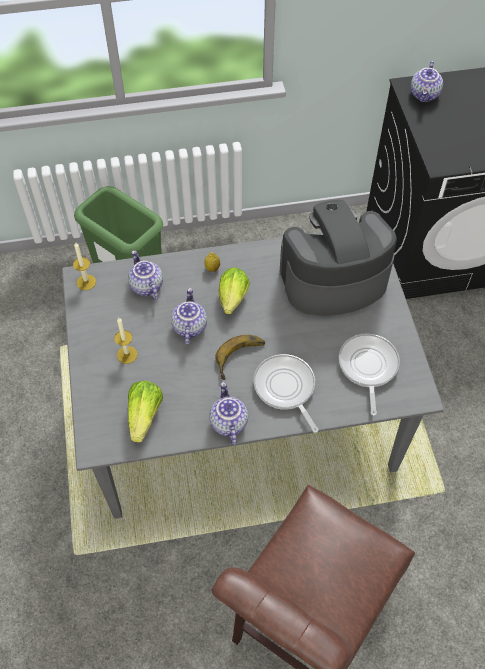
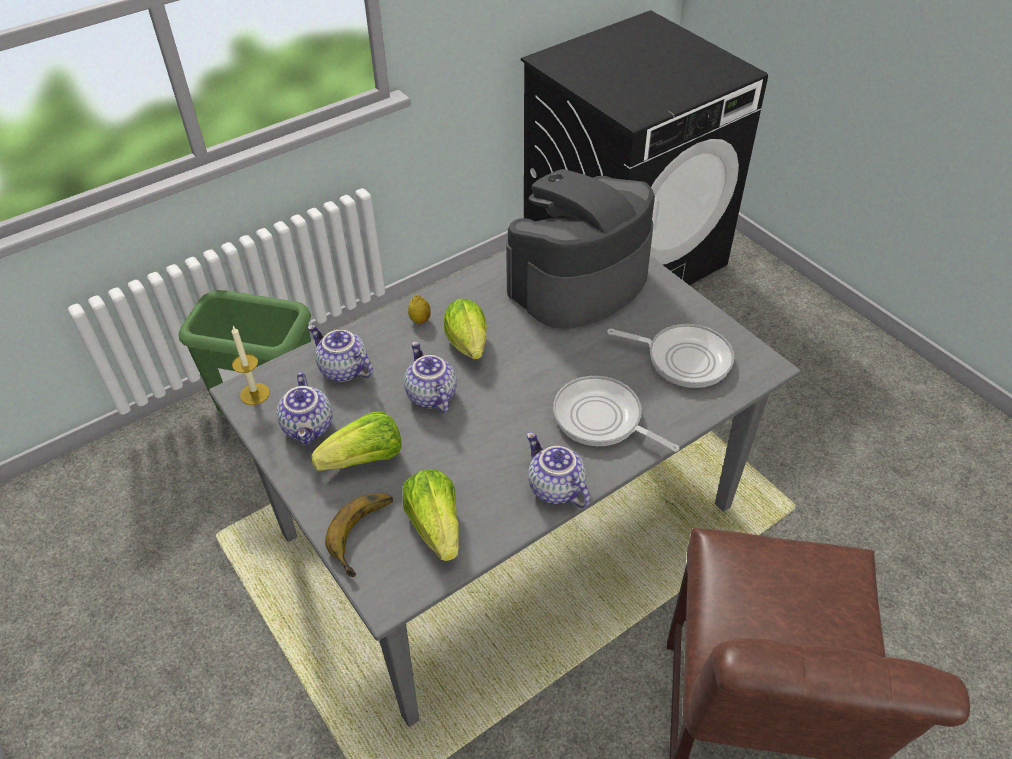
camera: 25 degrees left, 10 degrees down
candle [114,318,138,364] -> lettuce [311,411,402,471]
banana [215,335,265,380] -> banana moved to [325,493,393,577]
frying pan [339,333,400,416] -> frying pan turned 135 degrees clockwise [607,324,734,388]
teapot [411,61,443,102] -> teapot moved to [277,372,333,445]

